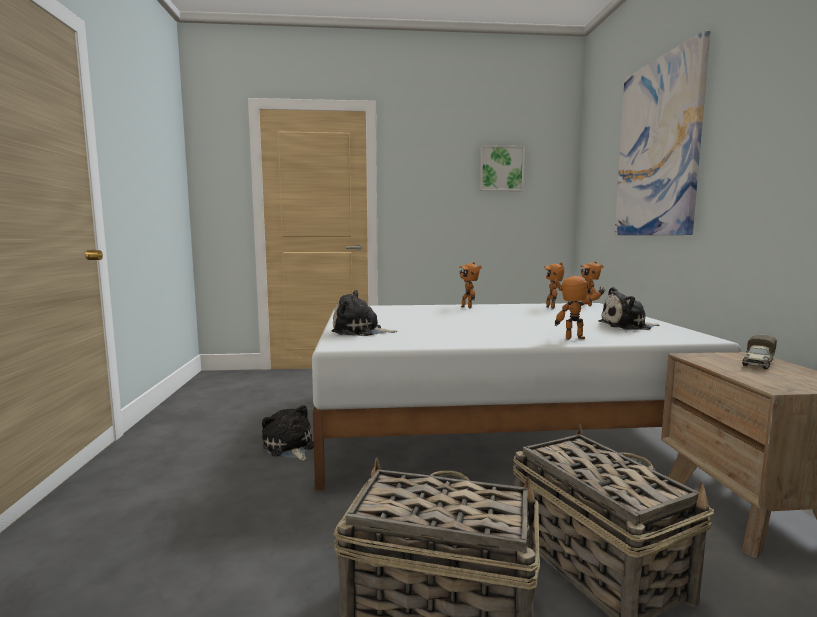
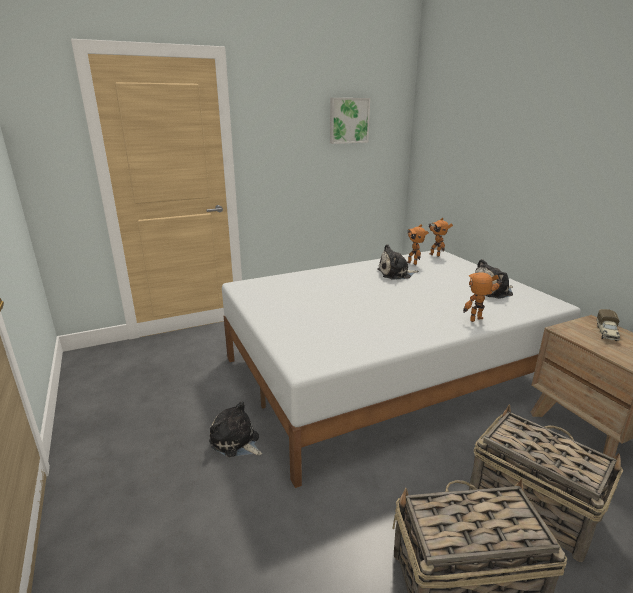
camera: 20 degrees left, 15 degrees up
plush toy [332,290,397,336] -> plush toy moved to [377,244,419,280]
toy robot [459,262,482,308] -> none
picture [615,30,710,235] -> none

